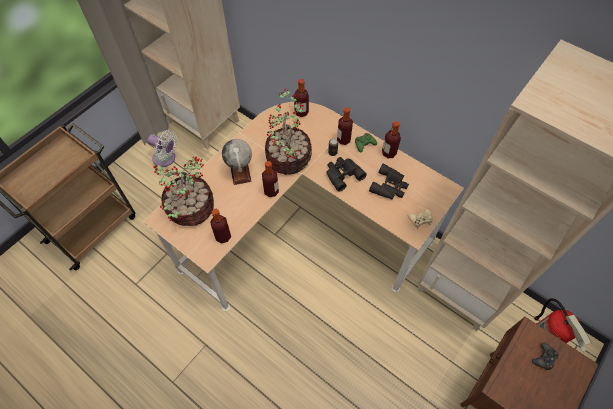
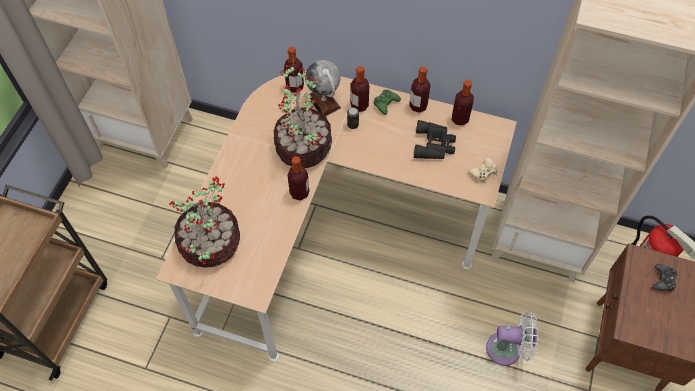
camera: 20 degrees left, 0 degrees up
white fan [147,130,177,167] -> white fan moved to [486,311,539,366]
bottle [210,209,231,244] -> bottle moved to [451,80,474,126]
globe [222,139,252,185] -> globe moved to [305,60,341,116]
black binoculars [326,157,367,192] -> none

